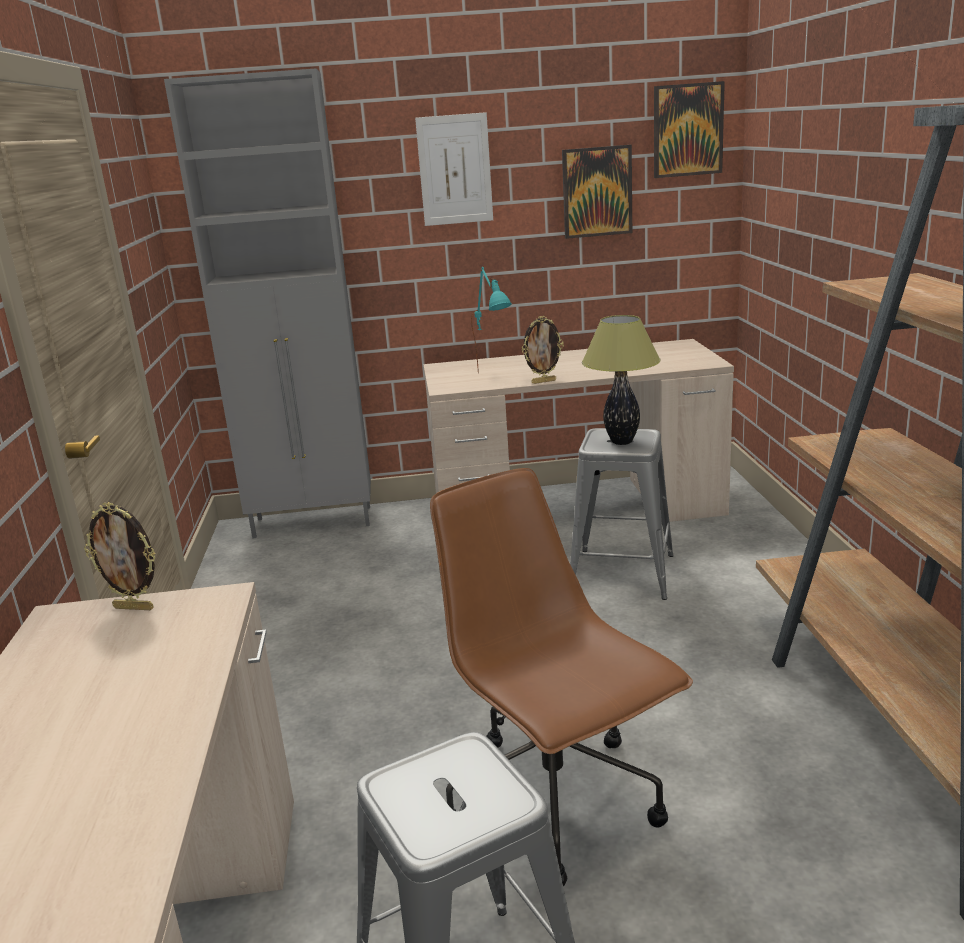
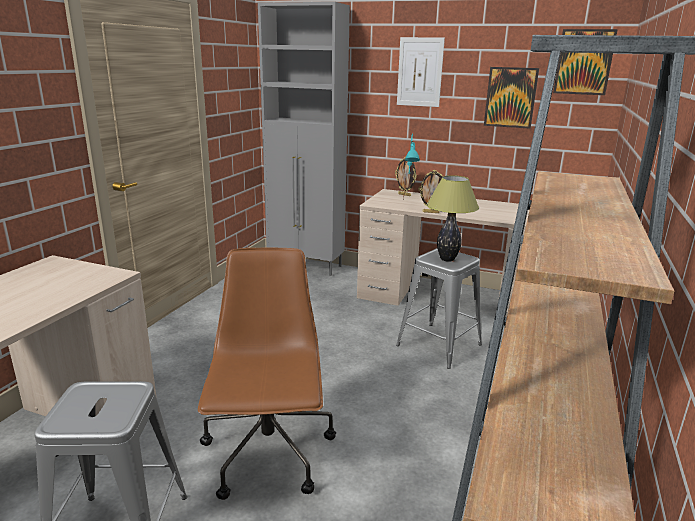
camera: 25 degrees right, 0 degrees up
picture frame [84,502,156,610] -> picture frame moved to [395,158,417,196]

